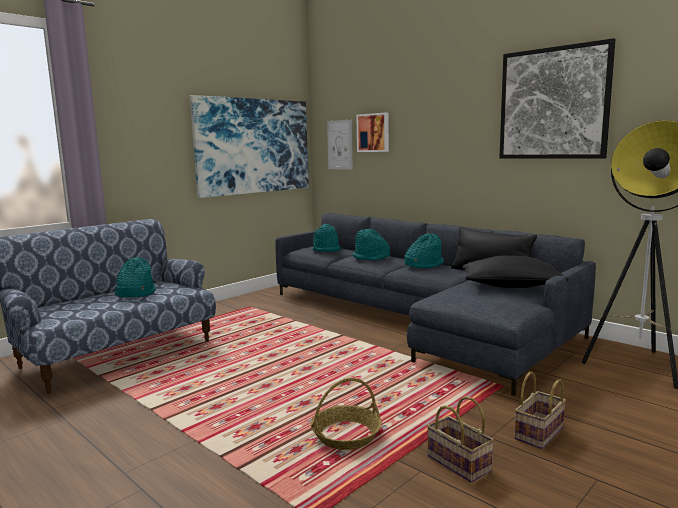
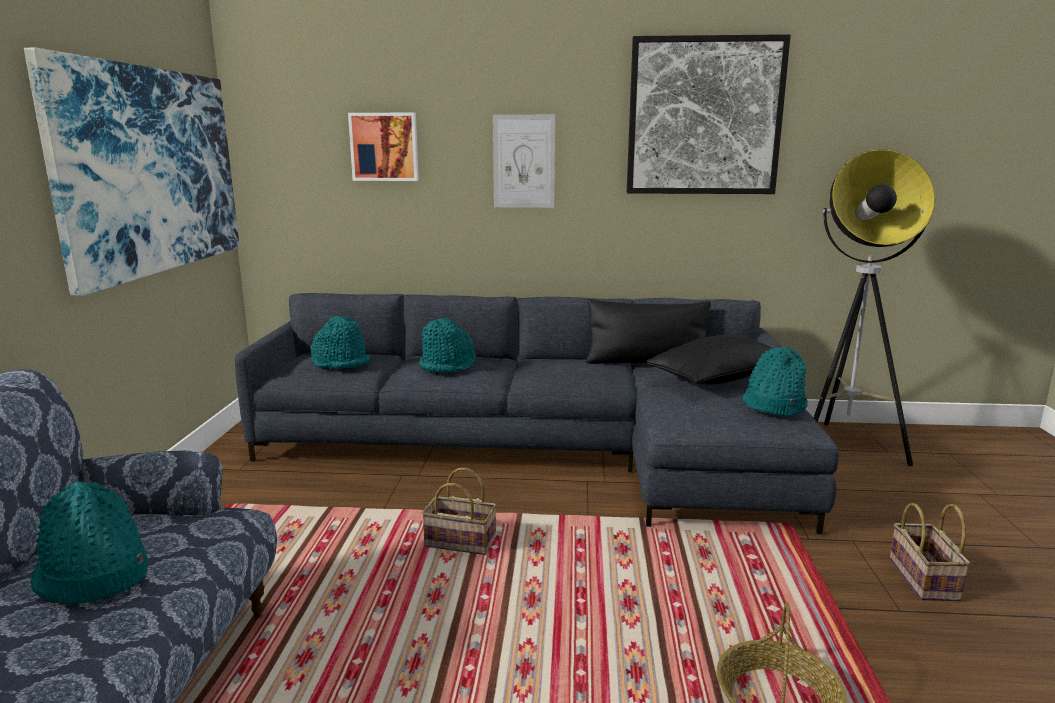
camera: 40 degrees left, 5 degrees up
picture [327,120,353,169] -> picture moved to [493,115,555,208]
turquoise hat [404,234,444,268] -> turquoise hat moved to [742,346,808,416]
basket [427,396,494,483] -> basket moved to [422,468,497,555]

